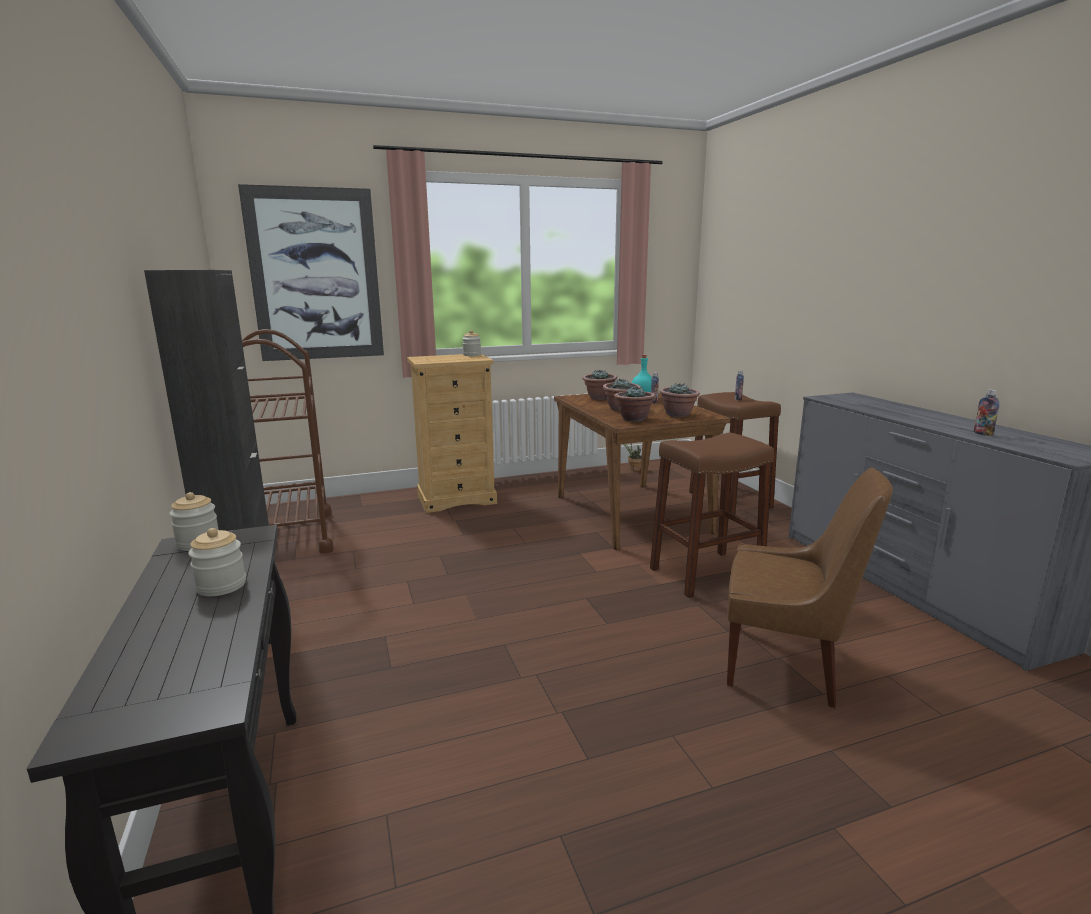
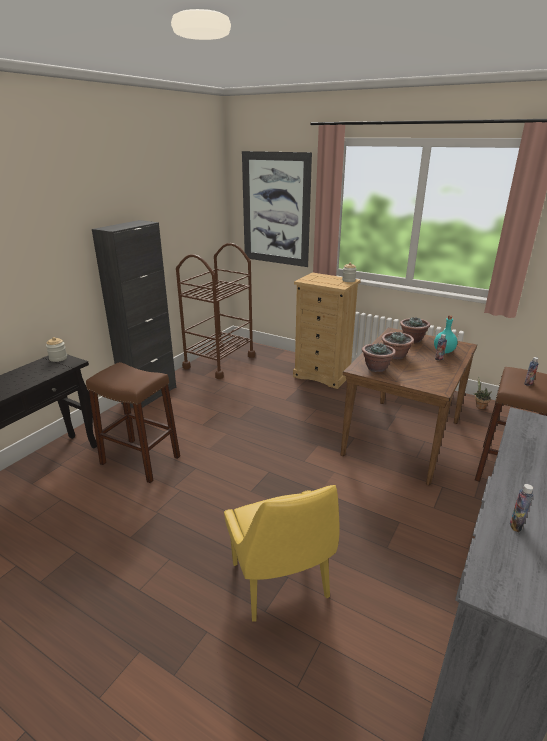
camera: 50 degrees right, 10 degrees up
jar [188,528,246,596] -> none
brown stool [650,433,774,598] -> brown stool moved to [86,362,180,483]
potted plant [659,383,700,417] -> none
brown chair [727,468,893,708] -> yellow chair [224,485,340,622]

